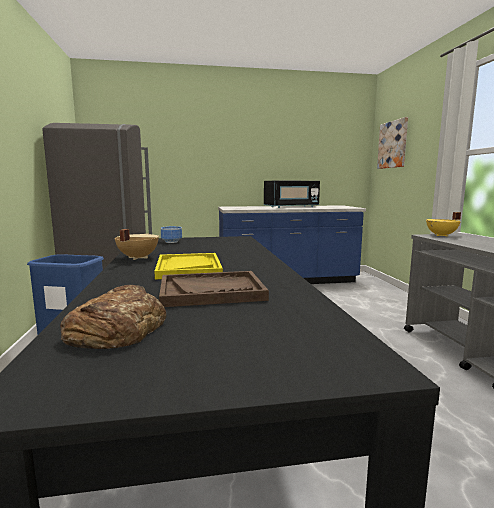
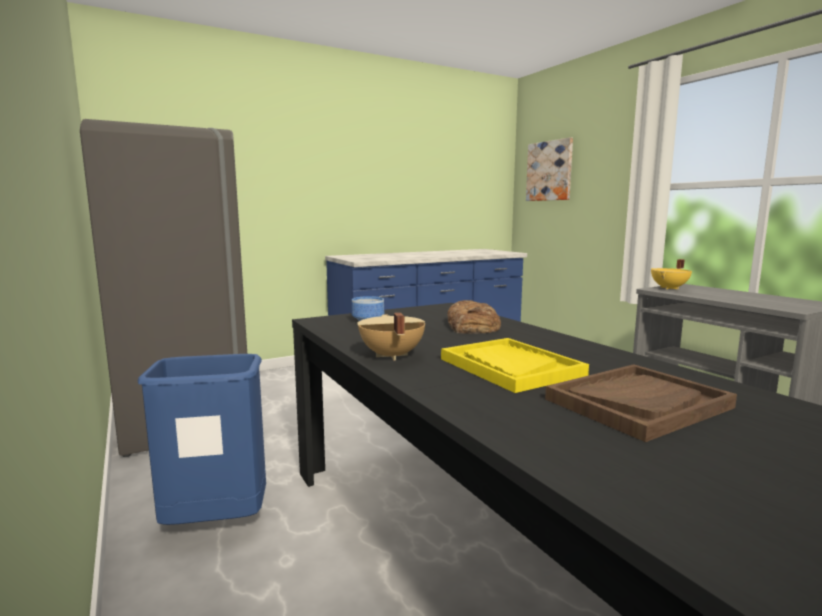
camera: 20 degrees left, 0 degrees up
bread [60,285,166,349] -> bread moved to [447,300,501,334]
black microwave [264,180,320,208] -> none

